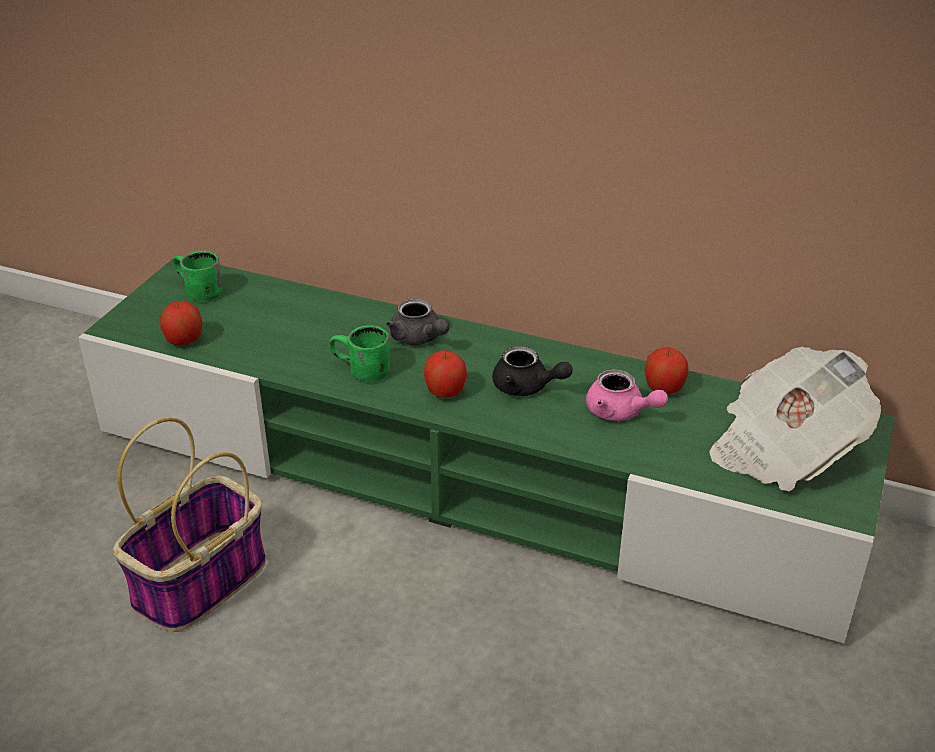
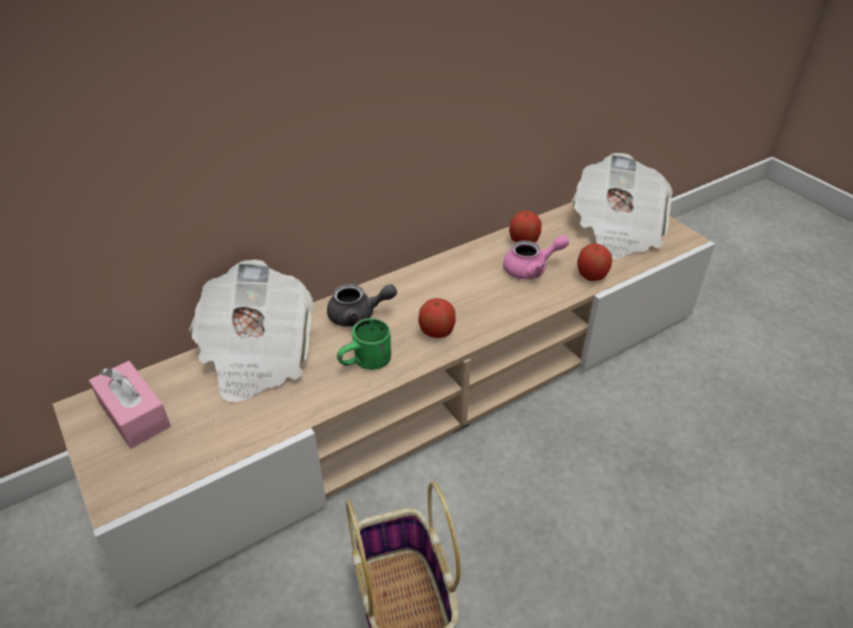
camera: 55 degrees left, 5 degrees up
green tv stand [78,255,895,644] -> beige tv stand [53,202,715,605]
apple [160,301,203,346] -> apple moved to [577,244,612,281]
green mug [173,251,222,302] -> pink tissue box [89,361,171,448]
black teapot [492,346,573,396] -> none
none -> newspaper [189,260,314,403]

